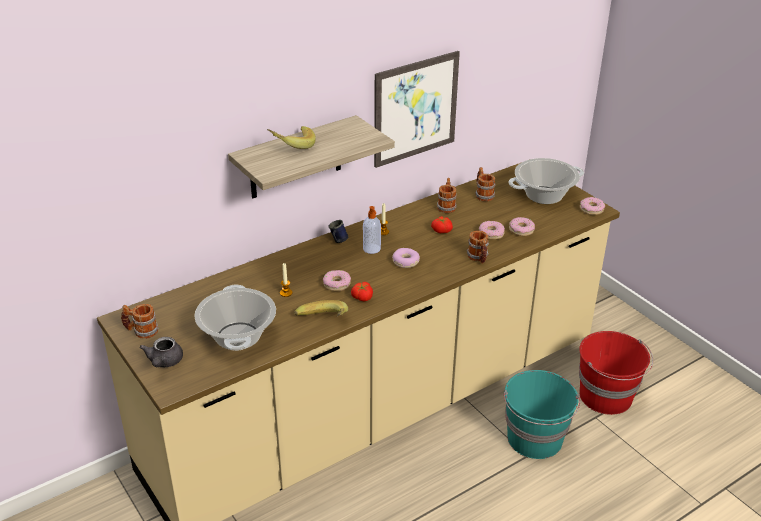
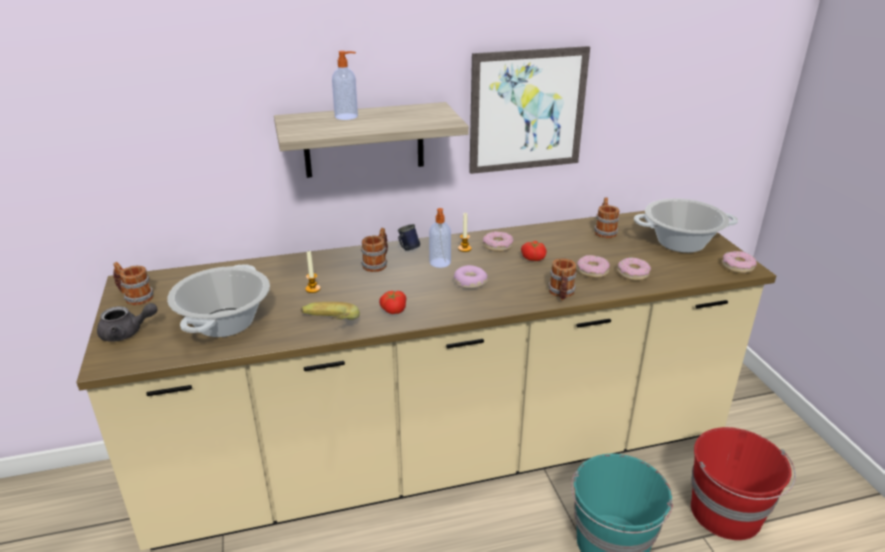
camera: 20 degrees right, 5 degrees down
grey teapot [140,337,183,367] -> grey teapot turned 120 degrees counterclockwise [97,303,158,342]
banana [267,126,316,149] -> soap dispenser [332,51,358,120]
donut [323,270,351,291] -> donut moved to [483,231,514,252]
mug [437,178,457,213] -> mug moved to [361,228,388,272]

